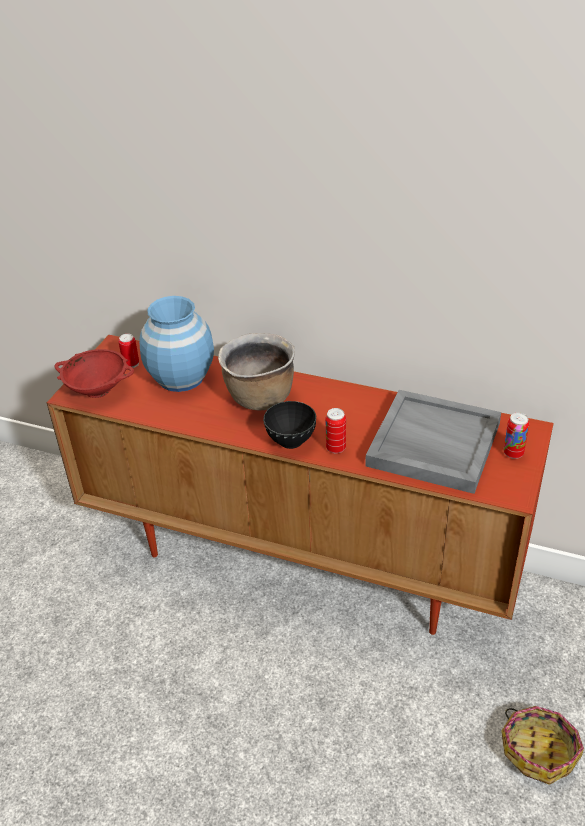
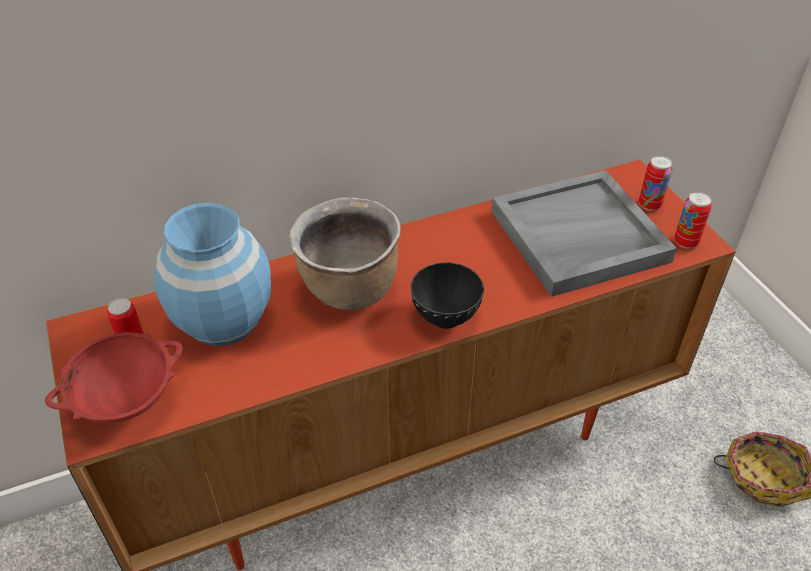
camera: 45 degrees left, 5 degrees up
can [326,408,346,454] -> can moved to [674,192,712,249]

